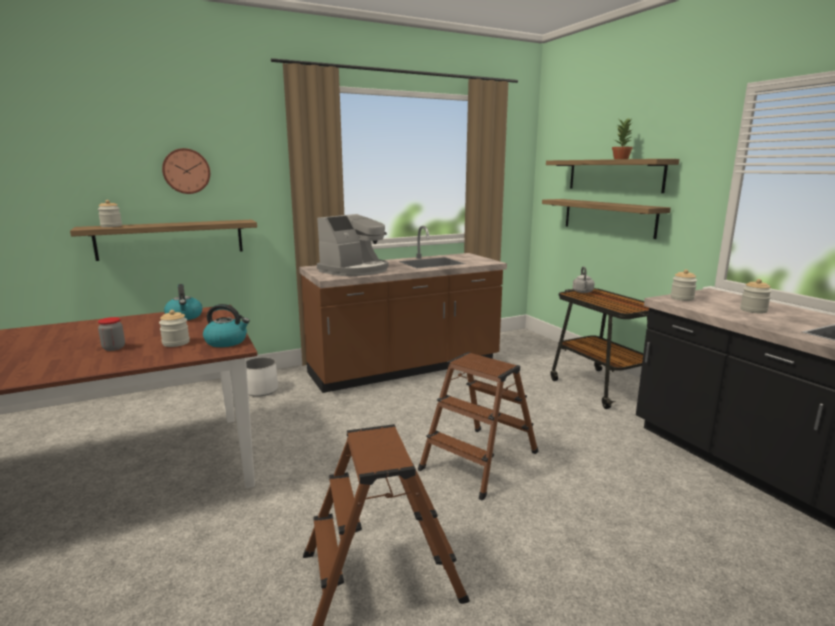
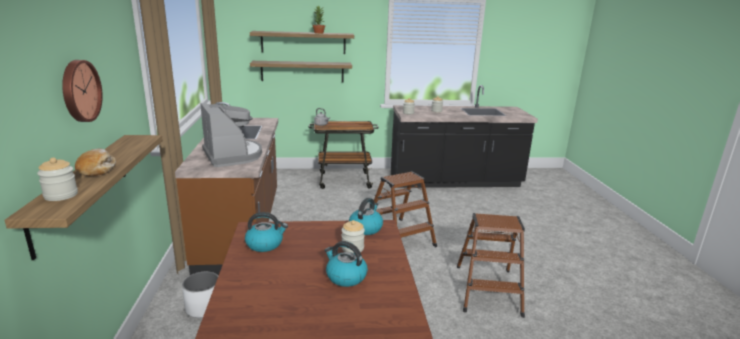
camera: 70 degrees left, 5 degrees up
jar [98,317,125,351] -> kettle [325,241,368,287]
none -> bread [75,148,116,176]

